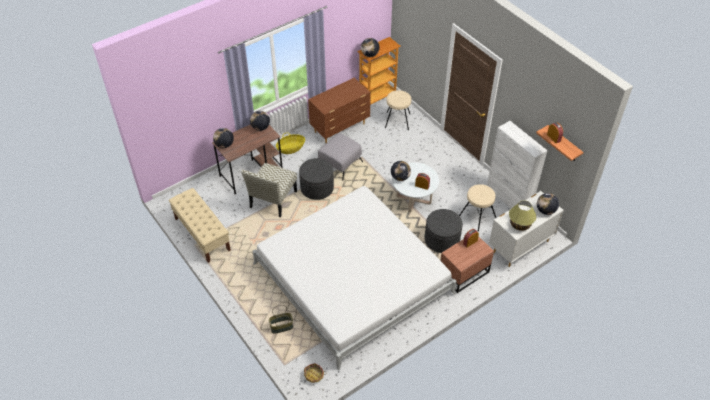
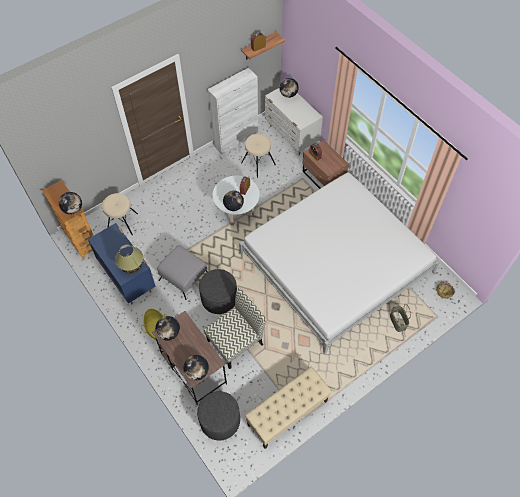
camera: 90 degrees left, 10 degrees up
chair [241,163,297,218] -> chair turned 60 degrees counterclockwise [204,287,267,369]
brown dresser [308,78,371,143] -> blue dresser [88,223,156,304]
grey ottoman [425,209,463,253] -> grey ottoman moved to [197,391,240,441]
table lamp [509,200,536,231] -> table lamp moved to [115,245,143,273]

